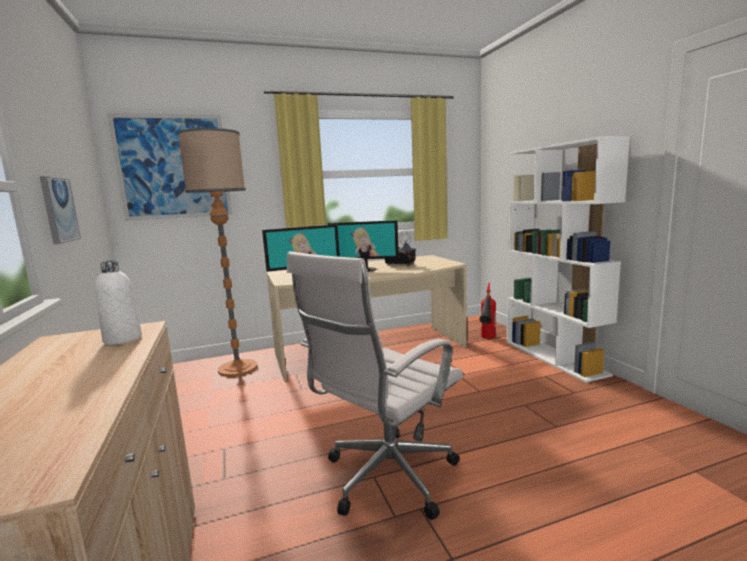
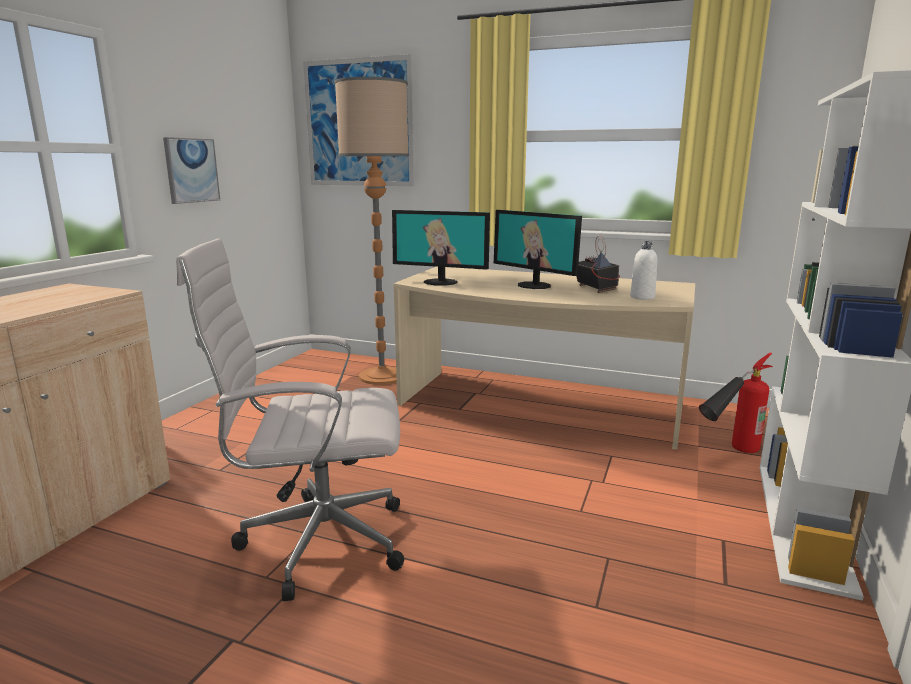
camera: 40 degrees right, 5 degrees up
white bottle [95,260,142,345] -> white bottle moved to [630,241,657,300]

